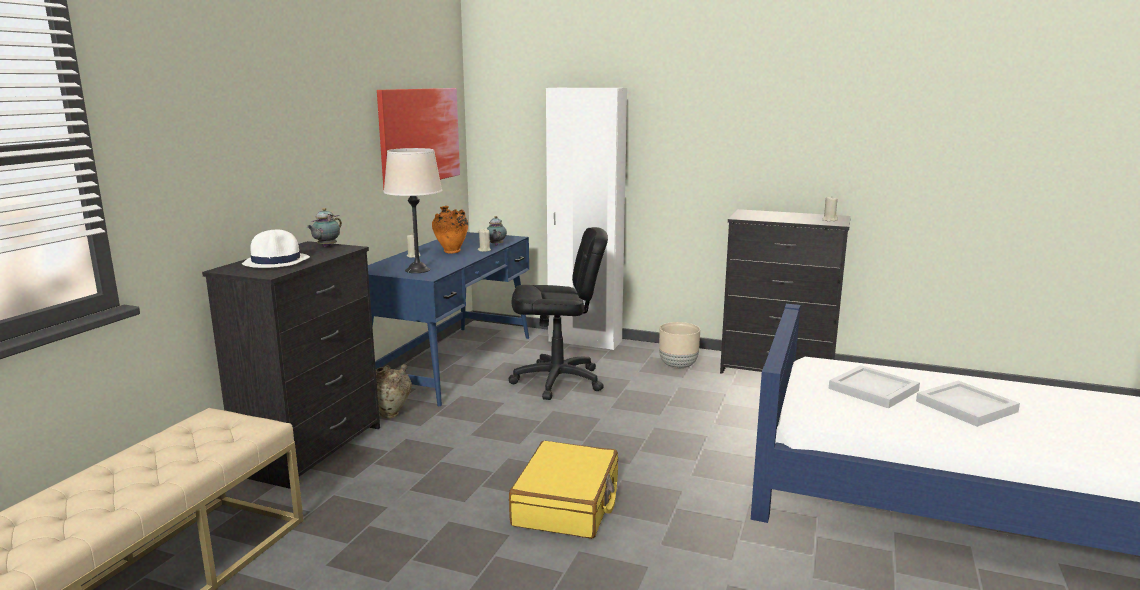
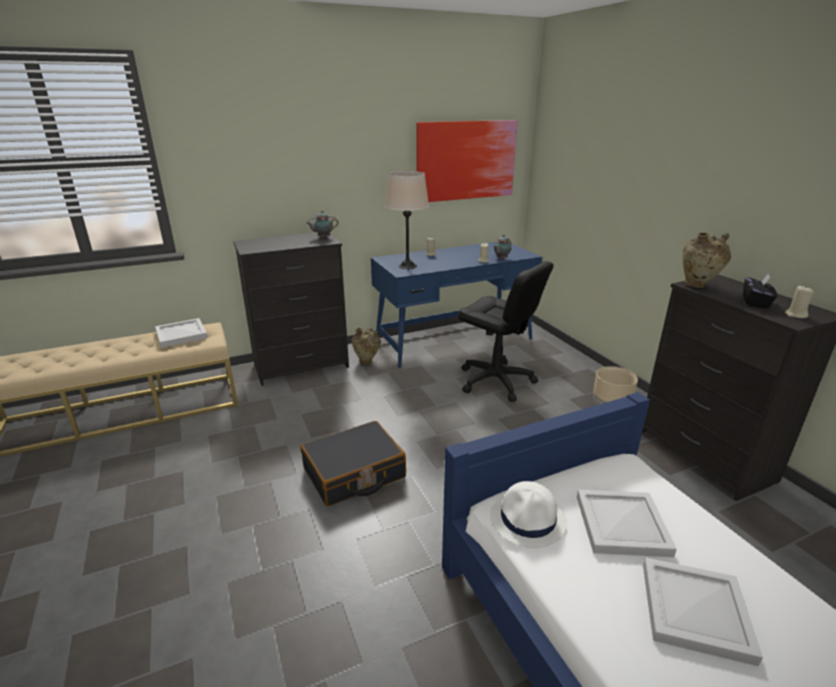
camera: 45 degrees right, 10 degrees up
white hat [242,230,310,268] -> white hat moved to [490,481,567,548]
orange vase [432,206,468,253] -> none
yellow suitcase [509,441,618,539] -> black suitcase [300,421,406,506]
white wardrobe [546,88,627,350] -> none
none -> white tray [155,318,208,348]
none -> beige vase [683,232,731,288]
none -> black tissue box [743,274,777,308]

